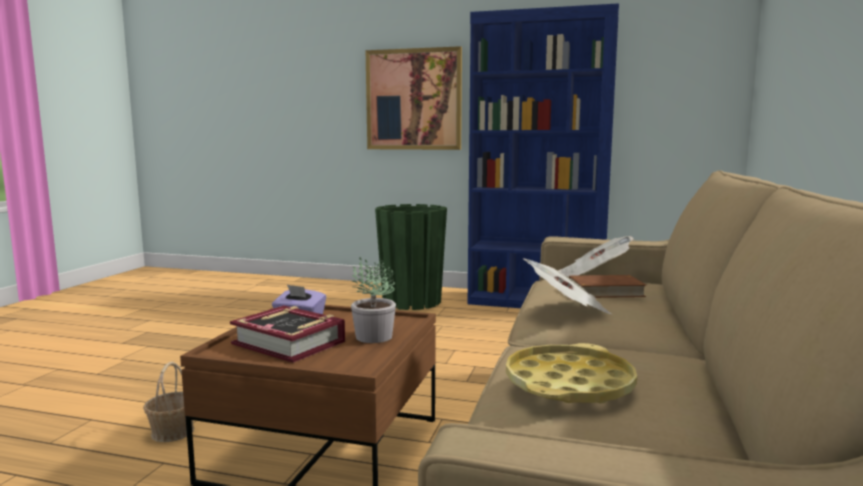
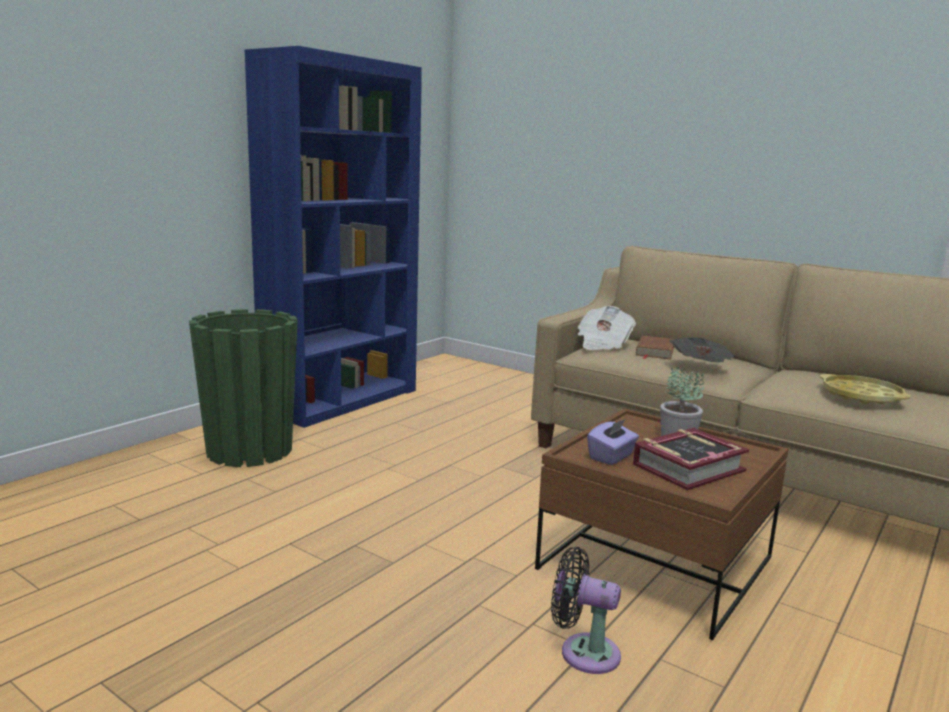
camera: 70 degrees left, 5 degrees up
basket [143,361,194,442] -> black fan [551,547,621,674]
picture [366,46,462,150] -> none

